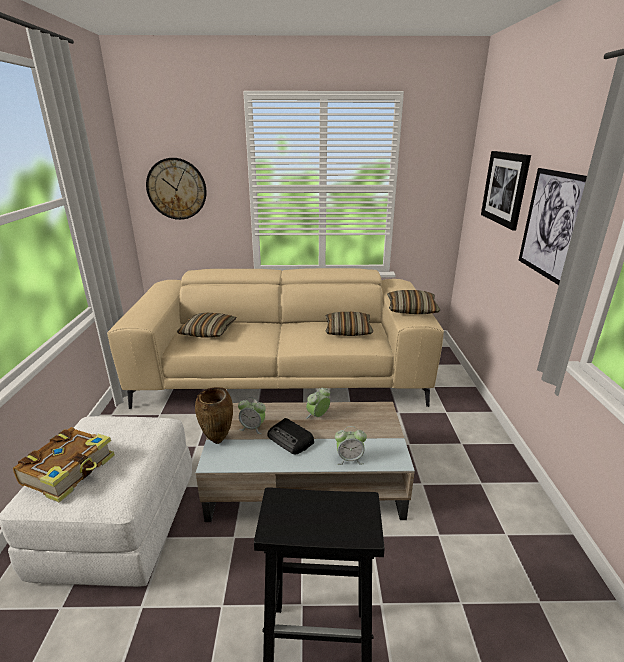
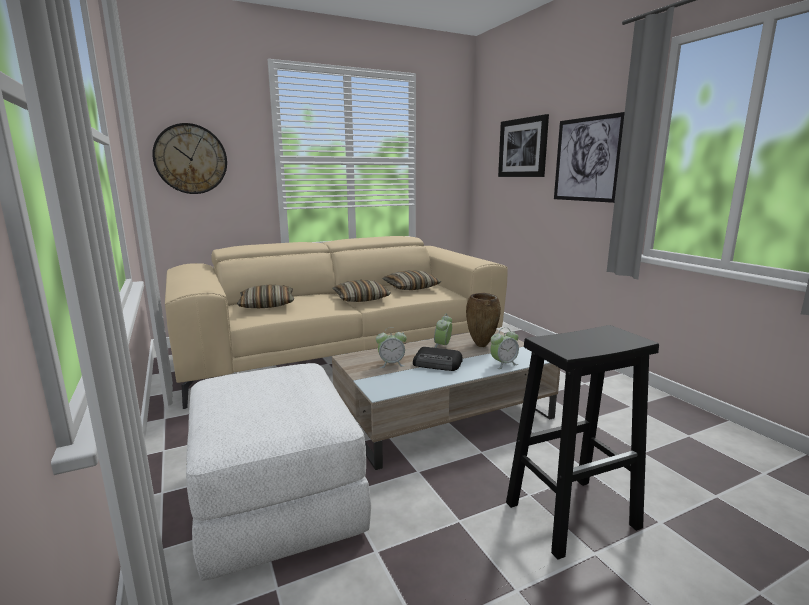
camera: 25 degrees left, 10 degrees down
book [13,427,115,502] -> none
brown vase [195,387,233,444] -> brown vase moved to [466,293,501,347]
pillow [387,290,440,314] -> pillow moved to [332,280,391,302]

